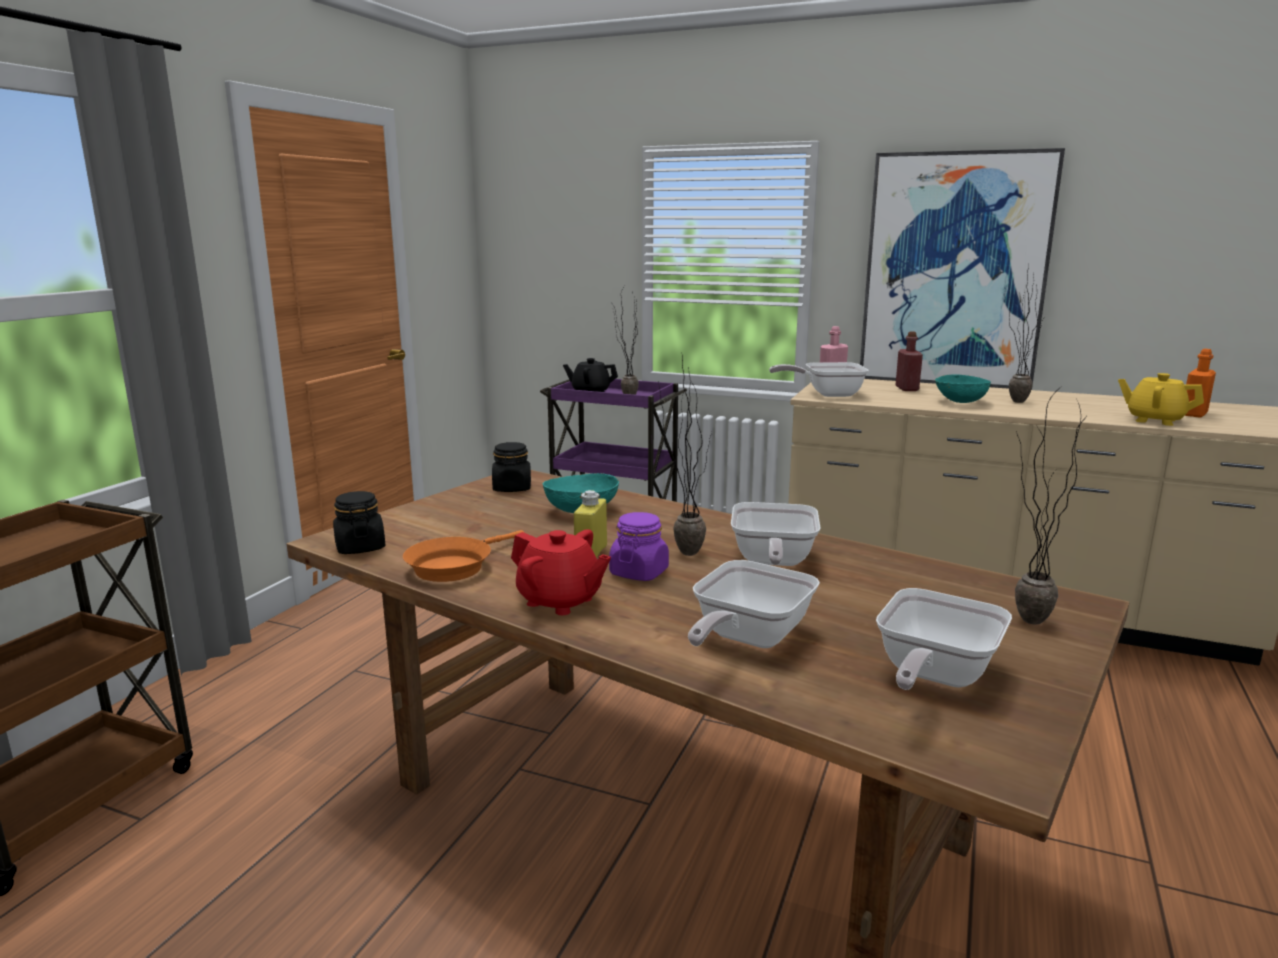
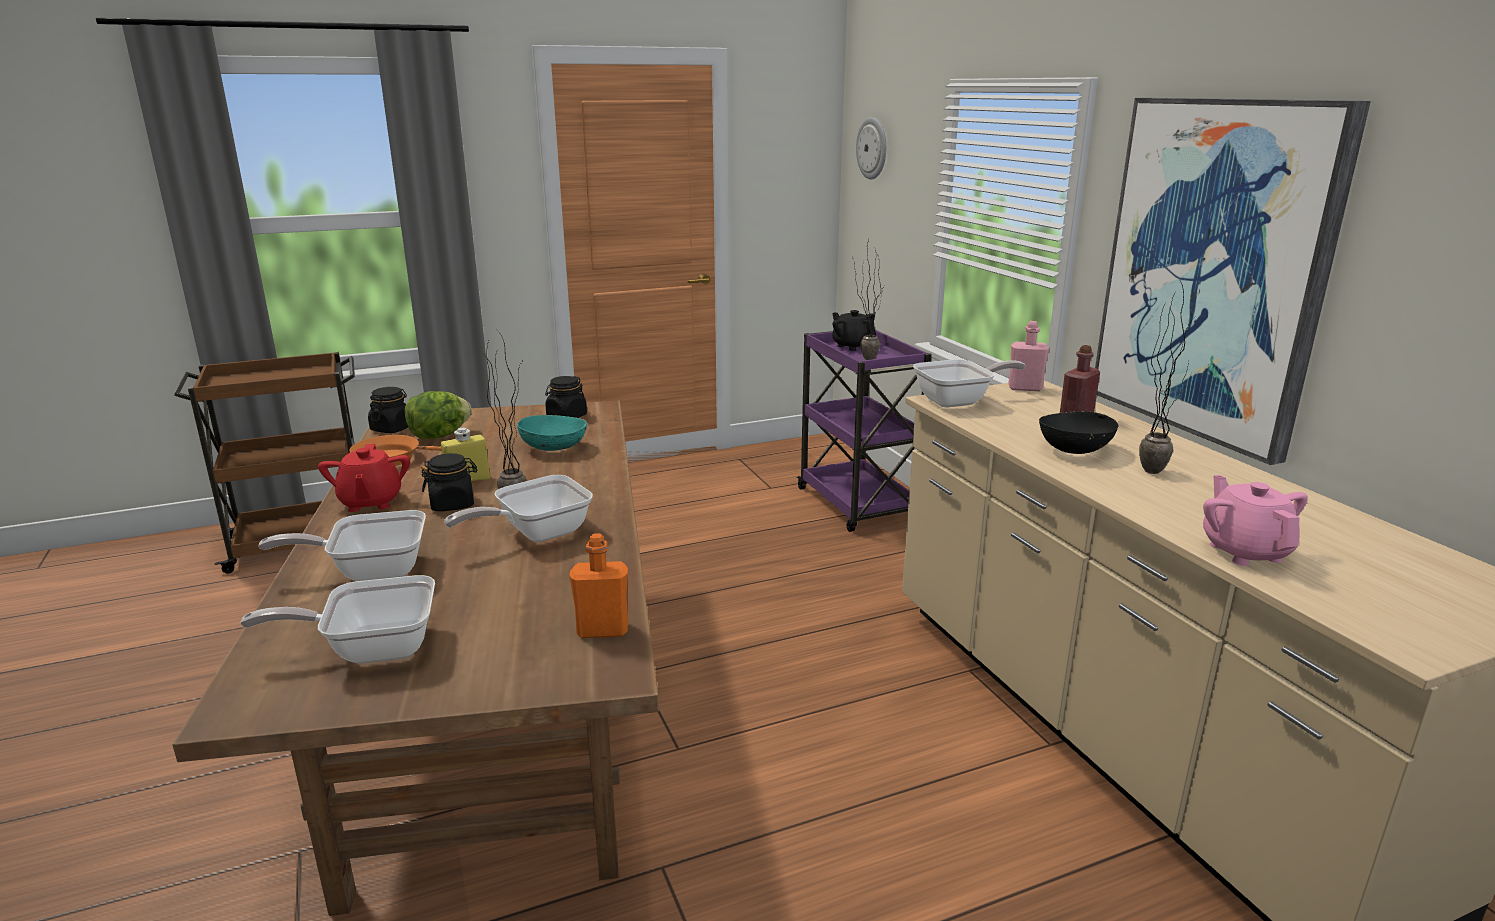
camera: 45 degrees right, 5 degrees up
purple jar [609,512,669,581] -> black jar [421,453,477,511]
frying pan [769,362,869,397] -> frying pan turned 120 degrees clockwise [913,359,1026,408]
turquoise bowl [935,374,991,403] -> black bowl [1039,411,1118,454]
potted plant [1015,386,1087,624] -> none
yellow teapot [1118,373,1204,426] -> pink teapot [1203,475,1308,566]
orange bottle [1185,349,1216,418] -> orange bottle moved to [569,533,628,638]
none -> lettuce [405,391,472,439]
none -> wall clock [856,117,886,179]

